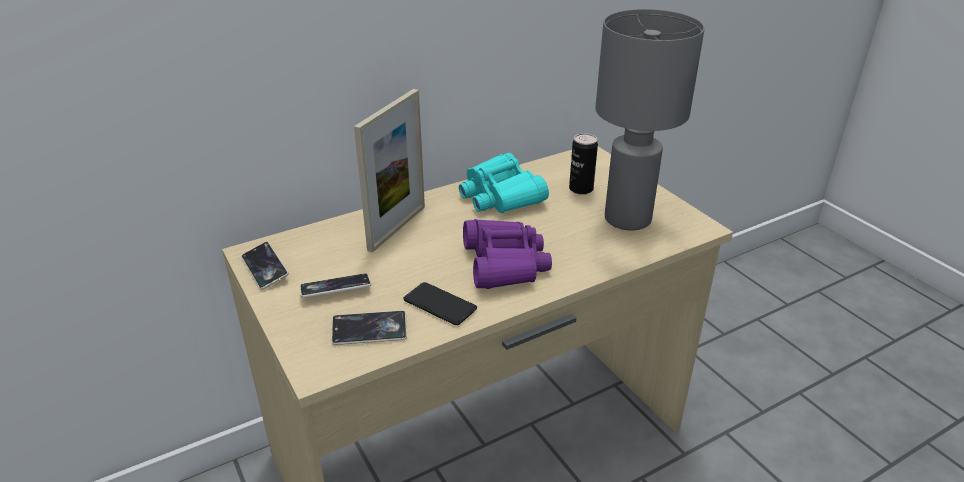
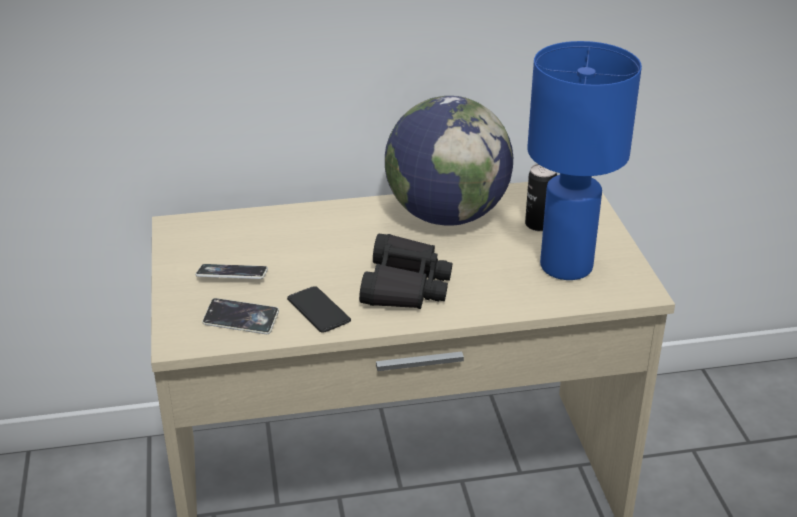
camera: 20 degrees right, 0 degrees up
phone [241,242,289,290] -> none
picture frame [354,89,425,252] -> none
turquoise binoculars [459,153,549,213] -> globe [385,96,513,226]
purple binoculars [463,219,552,289] -> black binoculars [359,234,452,309]
grey table lamp [595,9,705,231] -> blue table lamp [527,41,642,280]

